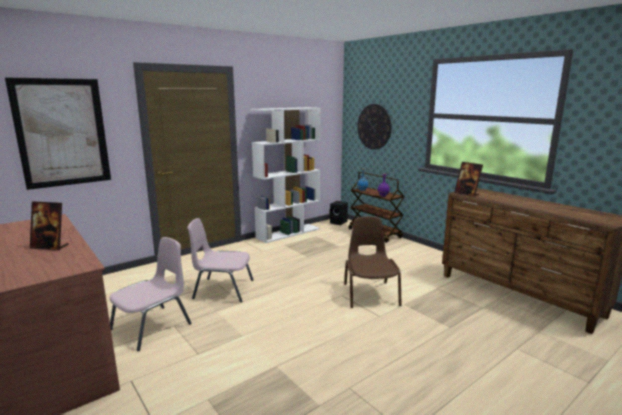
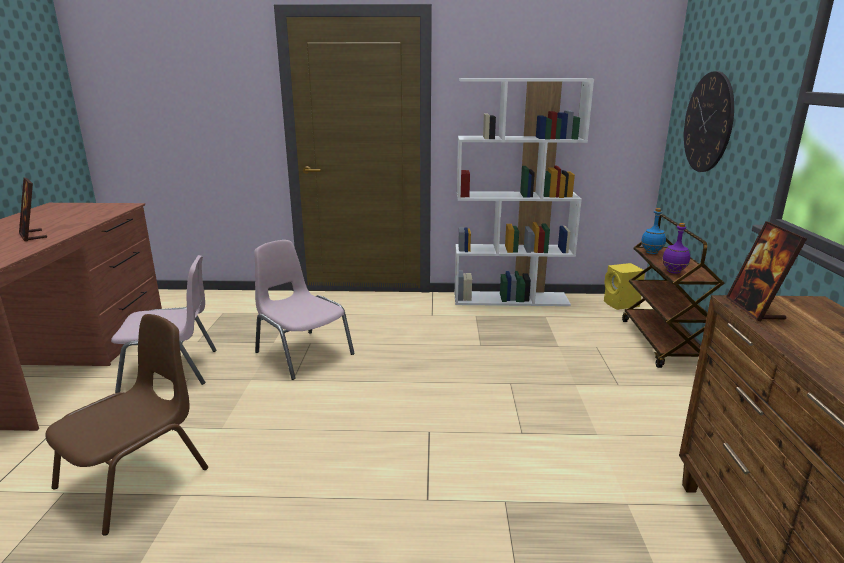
camera: 40 degrees right, 5 degrees up
picture [5,77,111,190] -> none
black speaker [330,201,348,225] -> yellow speaker [604,263,645,310]
brown chair [344,216,402,308] -> brown chair moved to [46,314,208,535]

